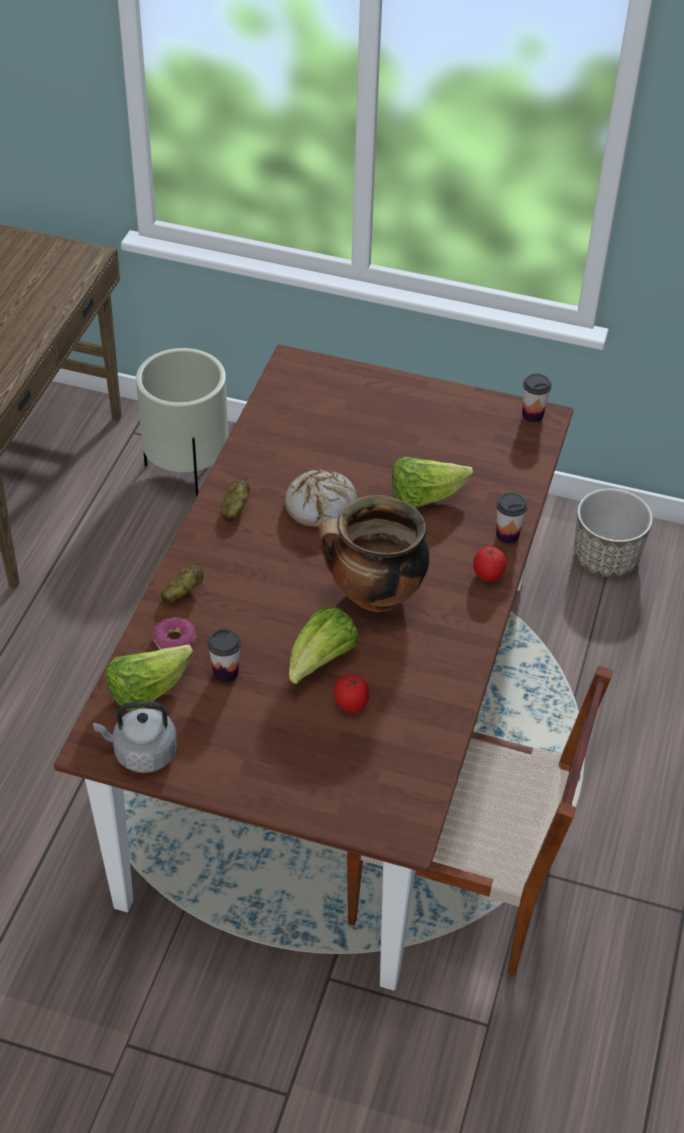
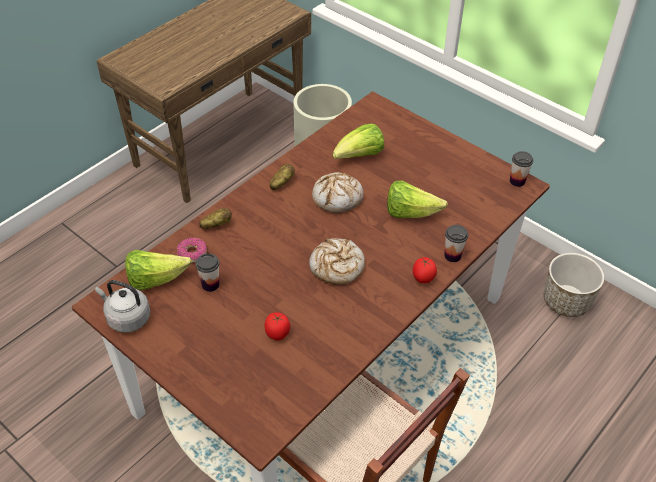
camera: 25 degrees right, 0 degrees up
lettuce [289,607,359,684] -> lettuce moved to [333,123,384,159]
cooking pot [318,495,429,612] -> bread [309,239,365,285]

